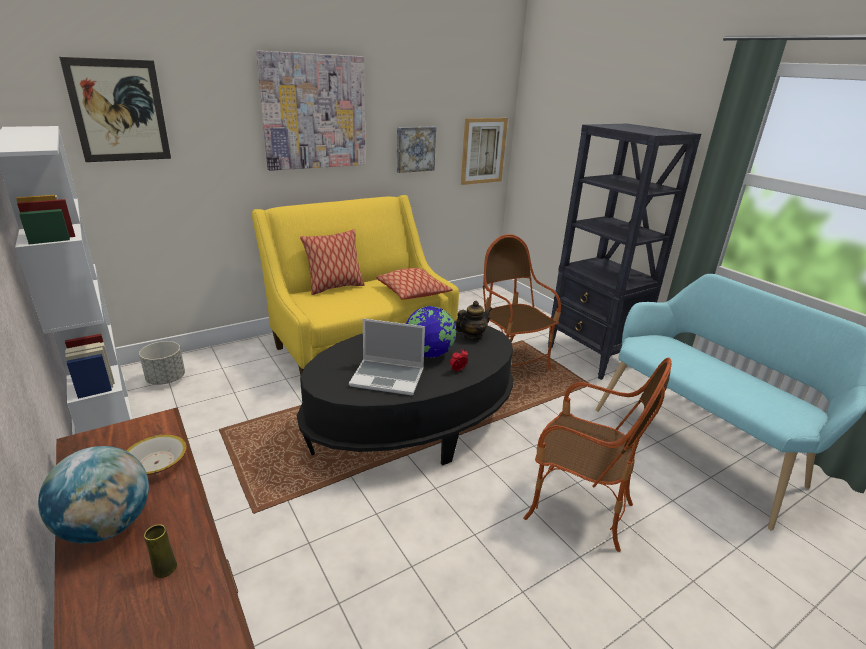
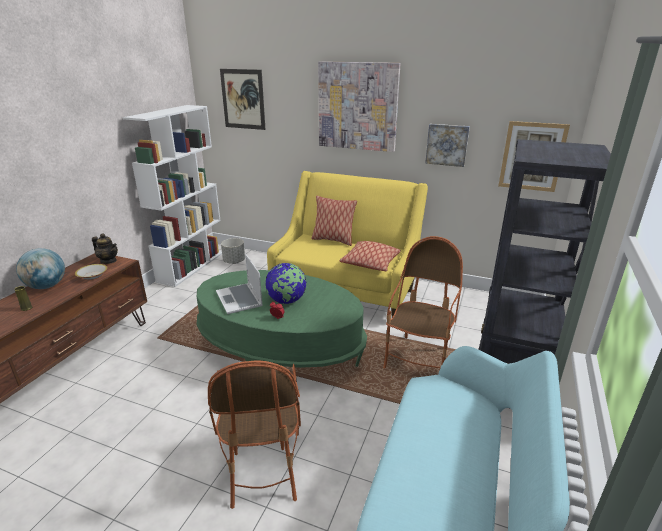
camera: 55 degrees right, 0 degrees up
black coffee table [297,321,513,466] -> green coffee table [196,270,367,368]
teapot [456,301,493,340] -> teapot moved to [92,233,118,264]

